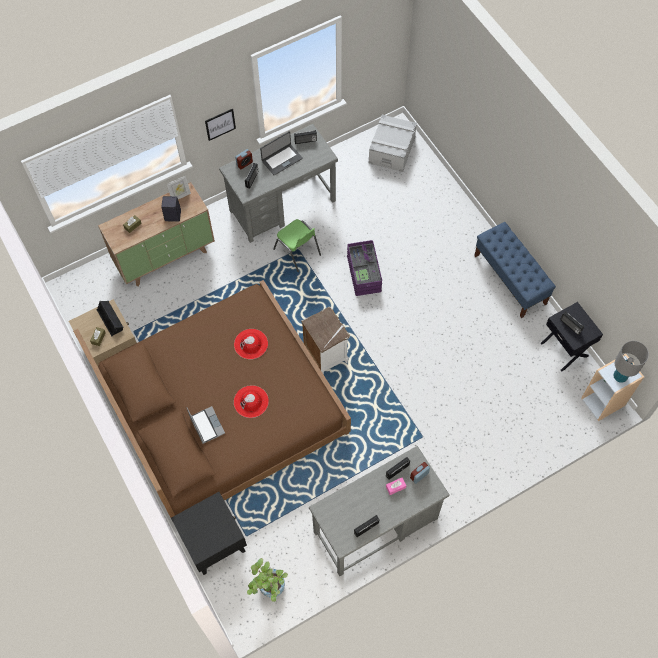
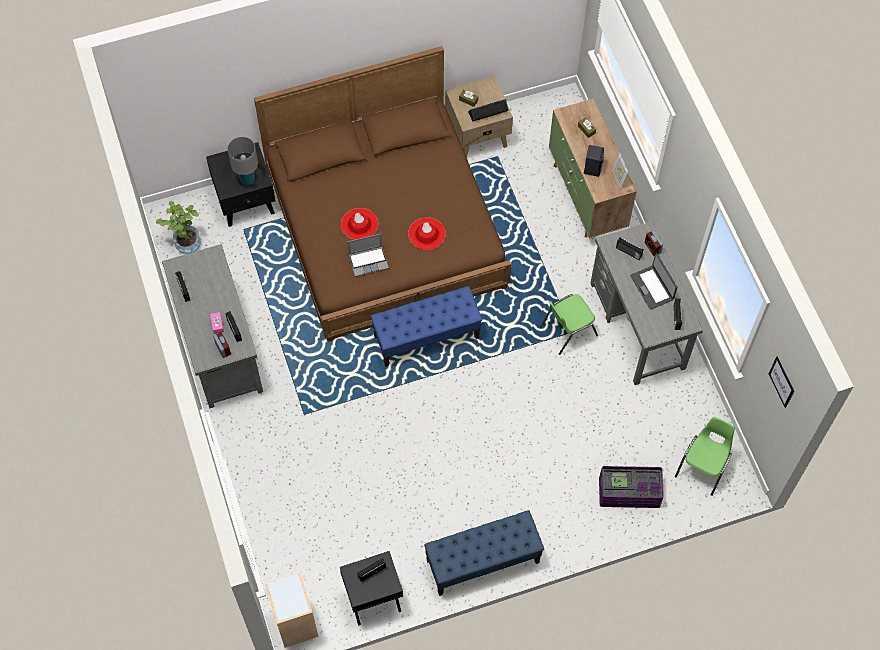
camera: 100 degrees right, 0 degrees up
laptop [186,406,225,444] -> laptop moved to [347,234,389,277]
picture [205,108,236,141] -> picture moved to [769,356,794,408]
white nightstand [301,307,350,375] -> blue bench [371,286,482,367]
purple storage box [347,240,382,296] -> purple storage box moved to [599,466,664,508]
grey storage box [369,115,417,172] -> green chair [675,417,735,496]
grey table lamp [614,341,649,383] -> grey table lamp moved to [227,137,258,185]

